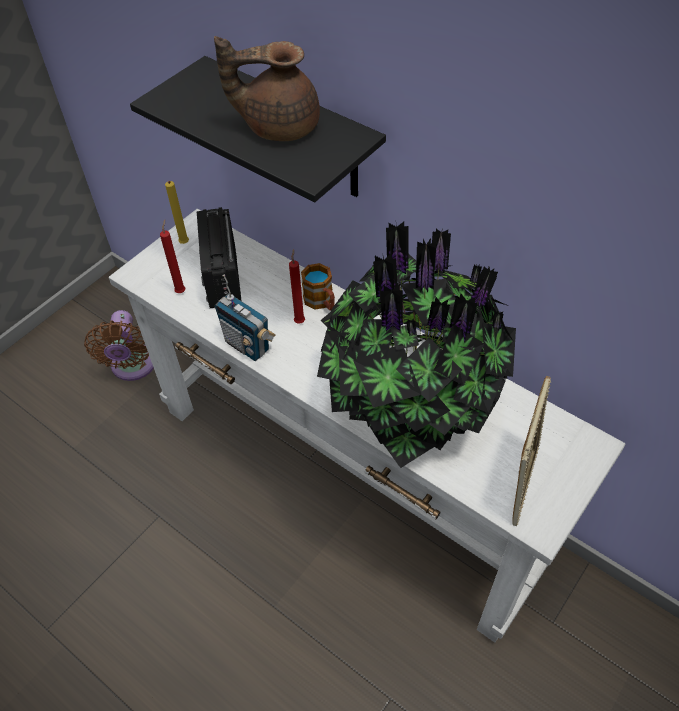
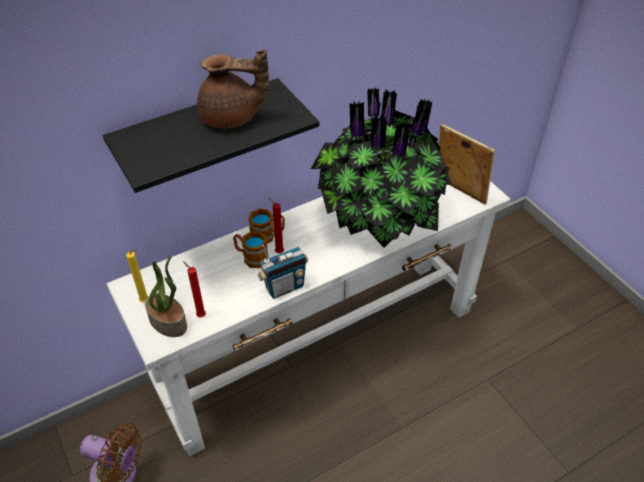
camera: 70 degrees left, 5 degrees down
radio [197,207,242,308] -> none
brown teapot [214,36,320,141] -> brown teapot turned 105 degrees counterclockwise [197,49,269,128]
none -> potted plant [145,256,187,337]
none -> mug [233,231,268,268]

